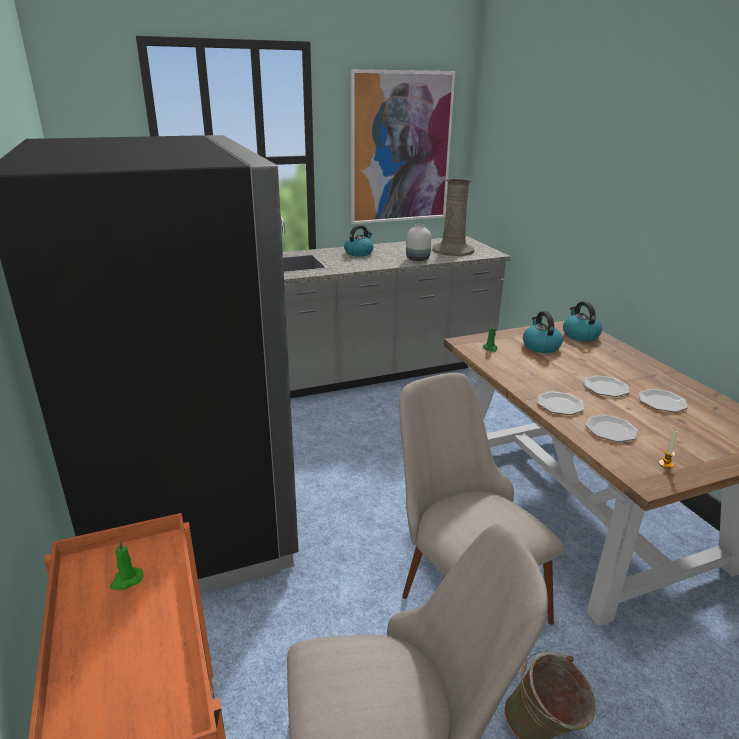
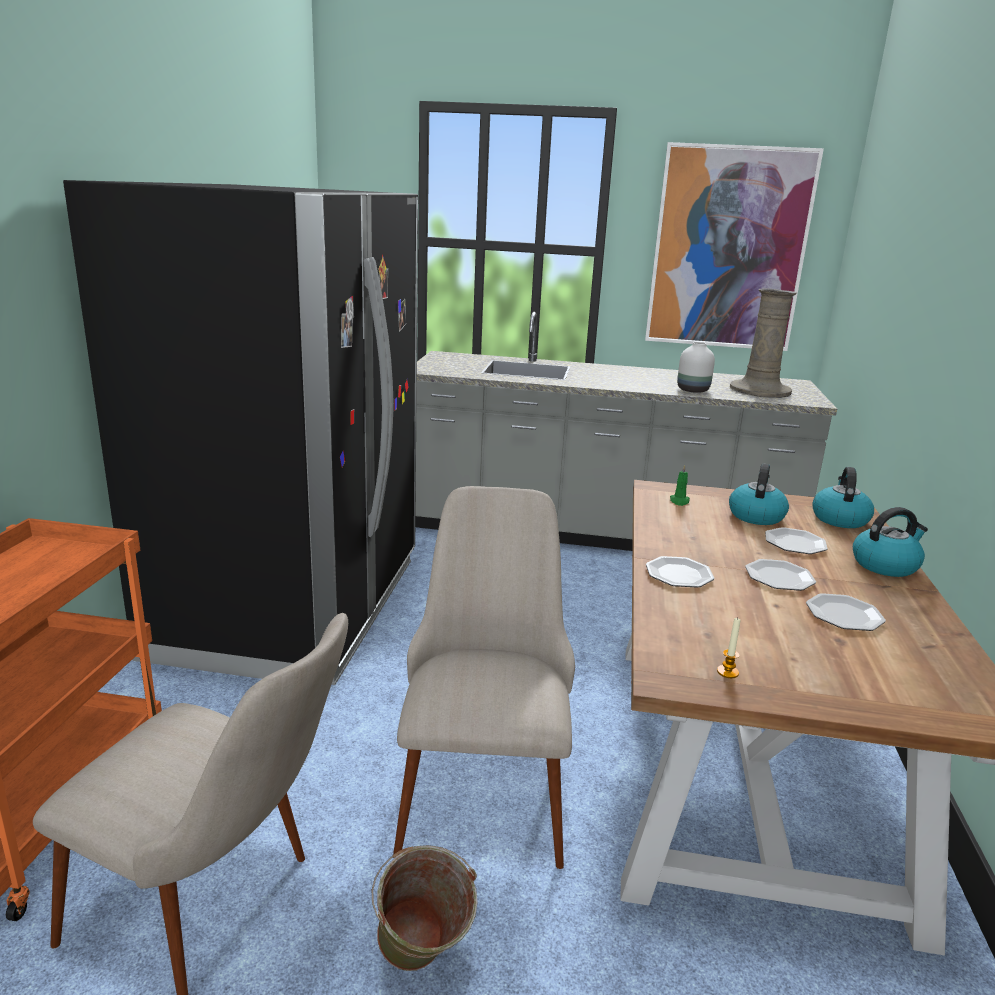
camera: 30 degrees right, 5 degrees down
green candle [110,541,143,590] -> none
kettle [344,225,374,256] -> kettle moved to [853,507,928,577]
plate [585,415,638,442] -> plate moved to [765,527,828,554]

